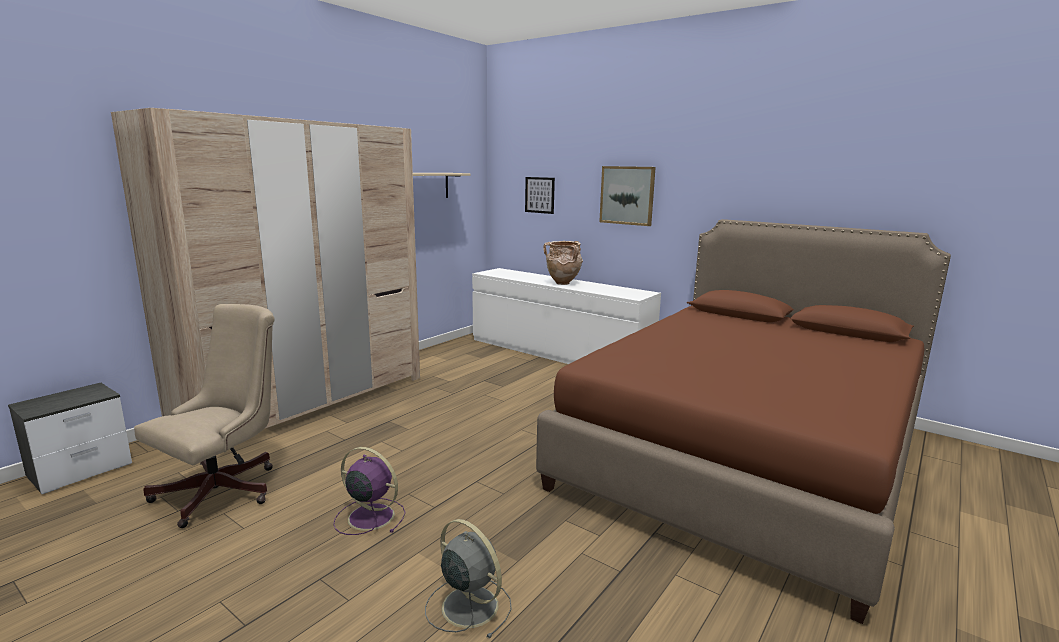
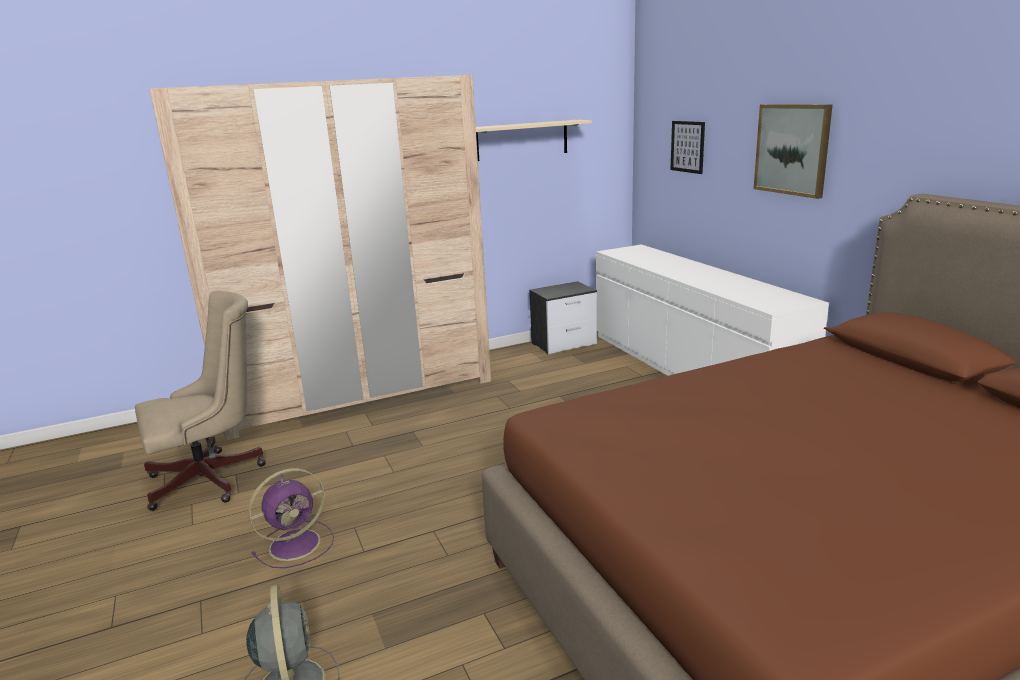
camera: 30 degrees right, 5 degrees up
nightstand [8,383,132,494] -> nightstand moved to [529,281,597,354]
purple fan [333,447,405,535] -> purple fan turned 90 degrees clockwise [248,468,334,568]
beige vase [543,241,583,285] -> none

